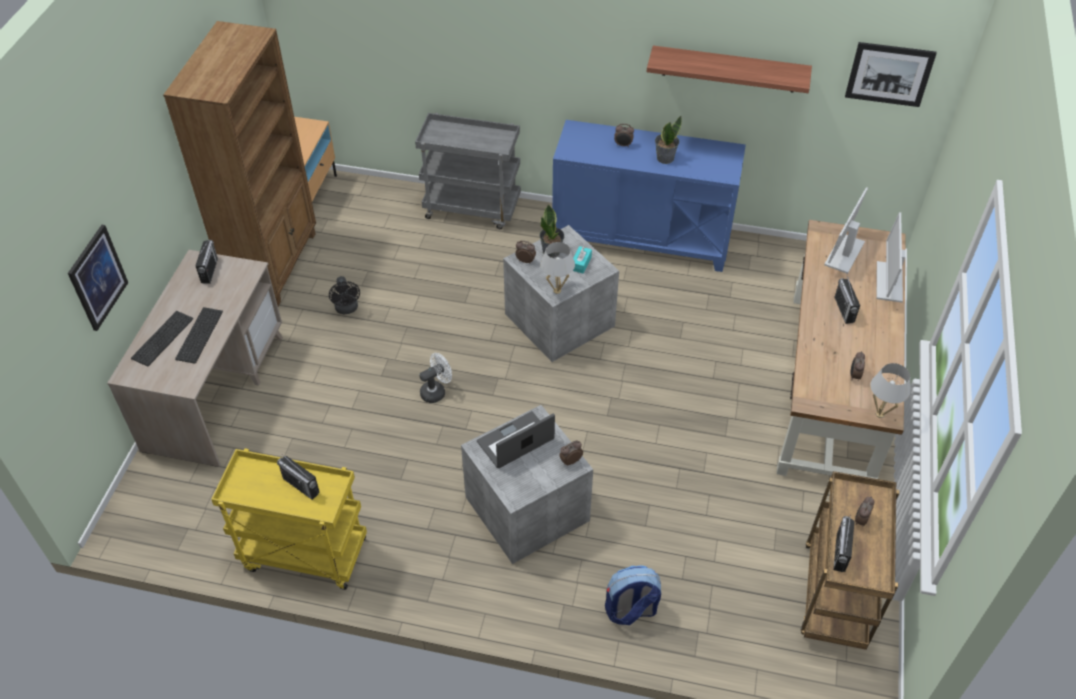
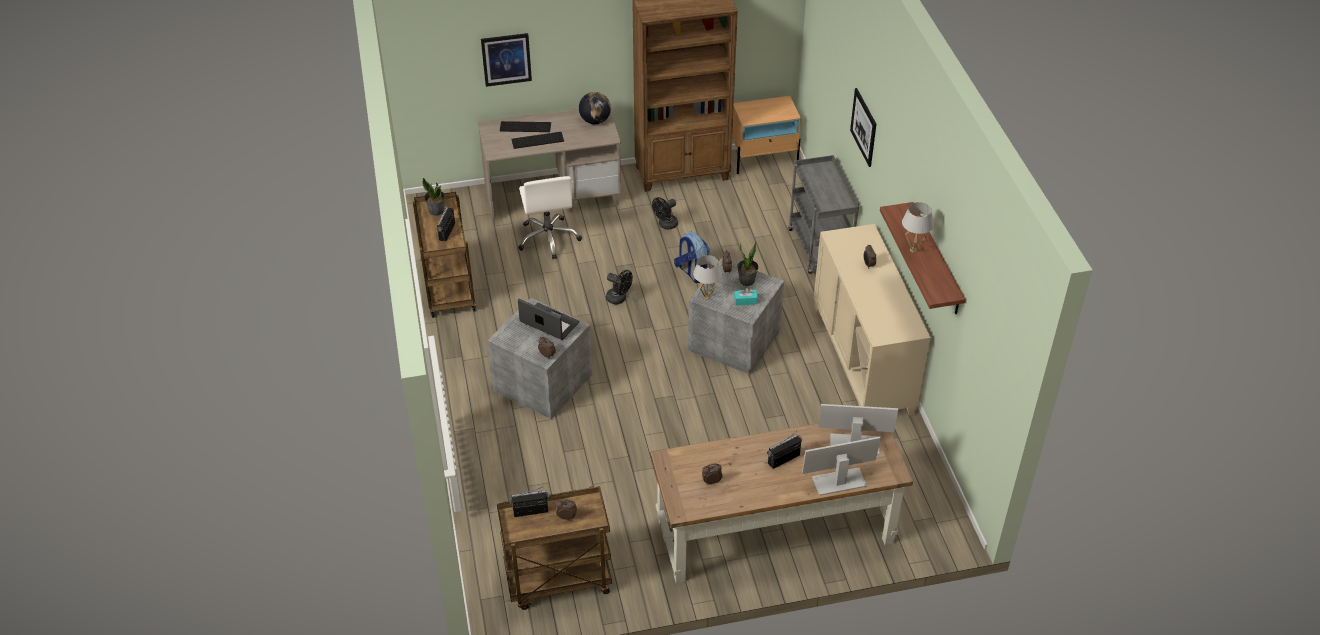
camera: 65 degrees right, 5 degrees down
radio [195,240,218,284] -> globe [579,92,611,124]
yellow cart [211,448,367,590] -> brown cart [413,192,476,318]
white fan [419,353,452,403] -> black fan [606,270,633,305]
blue cabinet [552,120,746,272] -> beige cabinet [814,224,931,416]
backpack [605,565,661,625] -> backpack moved to [674,232,710,283]
potted plant [655,116,682,164] -> potted plant moved to [422,178,445,216]
picture [845,42,937,107] -> picture moved to [850,88,876,167]
white table lamp [871,363,911,418] -> white table lamp moved to [902,202,934,253]
none -> white office chair [518,176,582,260]

